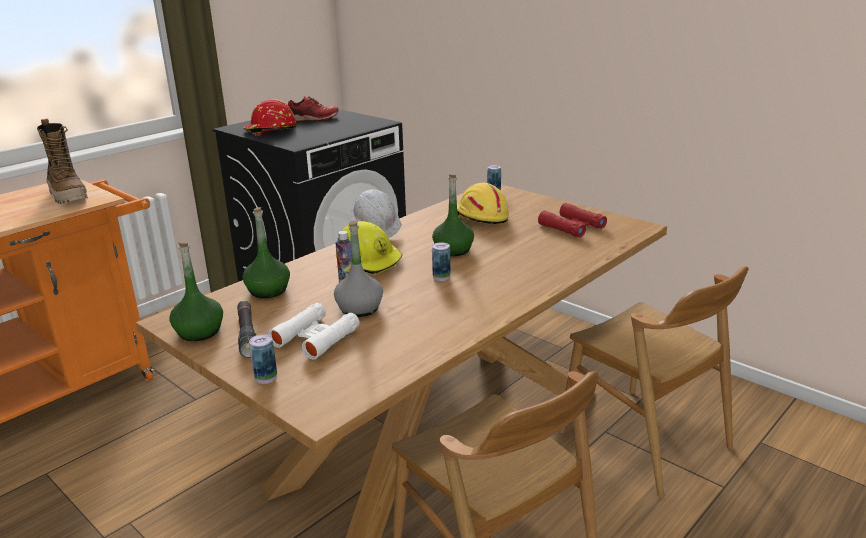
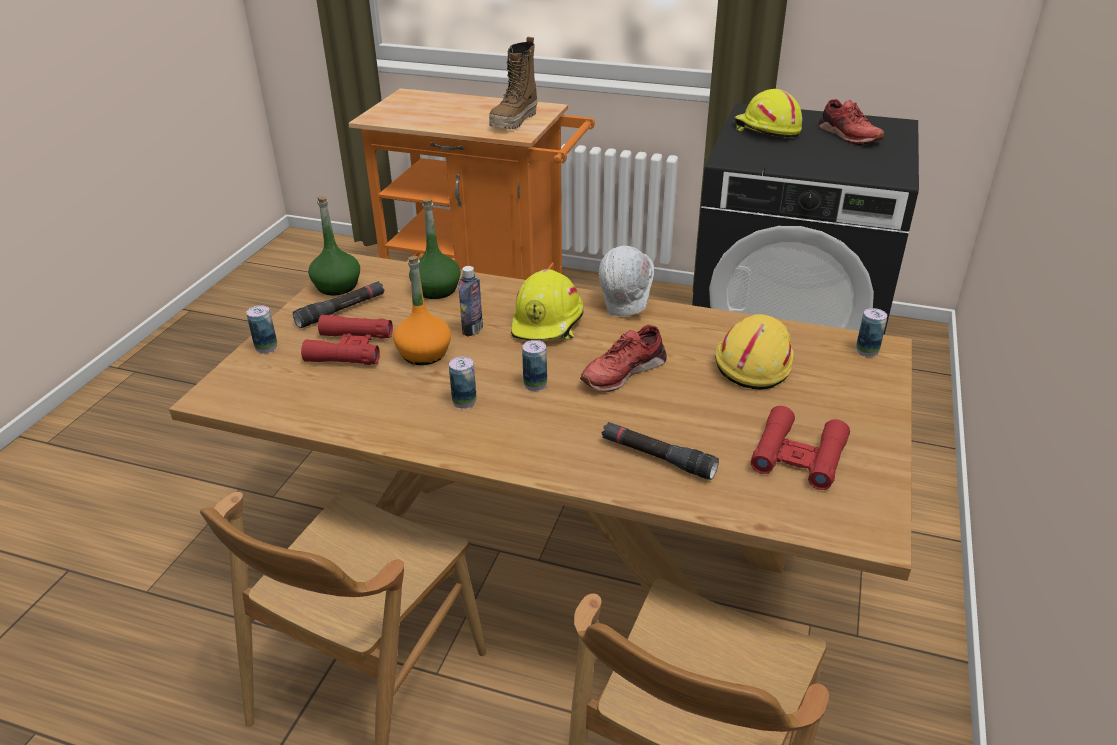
camera: 65 degrees right, 10 degrees up
red hard hat [244,99,296,136] -> yellow hard hat [734,89,802,138]
white binoculars [268,303,360,359] -> red binoculars [301,315,393,365]
grey bottle [334,221,383,317] -> orange bottle [393,256,451,365]
green bottle [432,174,474,256] -> red shoe [580,325,667,392]
none -> can [449,357,477,409]
none -> black flashlight [602,422,719,480]

